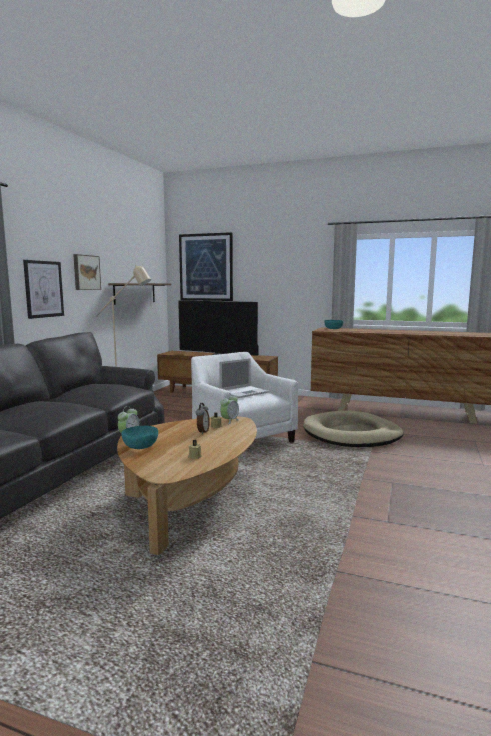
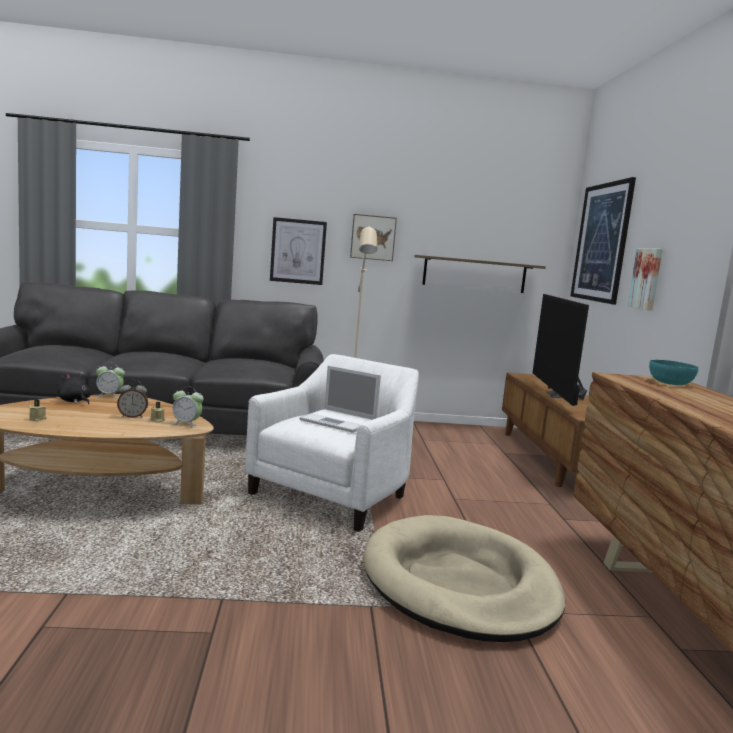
camera: 65 degrees right, 0 degrees up
turquoise bowl [122,426,158,449] -> black plush toy [57,373,91,404]
none -> picture [628,249,663,311]

